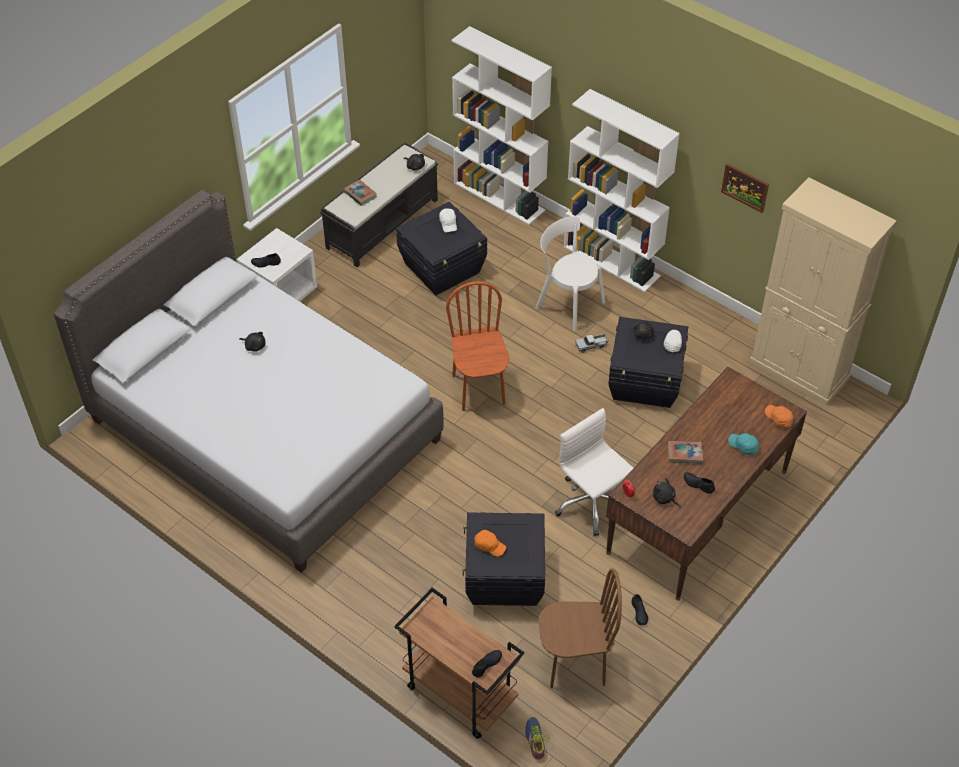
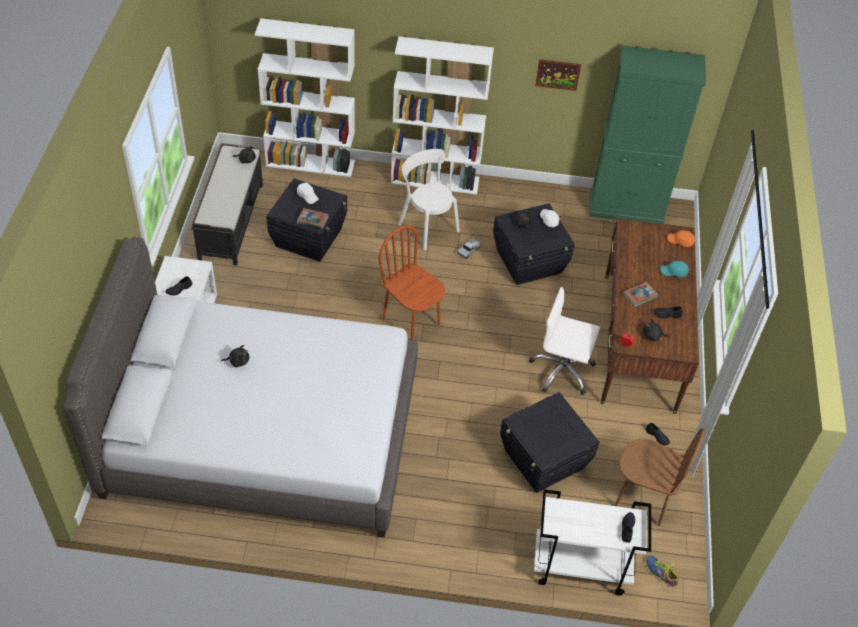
camera: 35 degrees left, 0 degrees up
book [343,180,377,206] -> book moved to [297,208,328,230]
brown cart [394,588,524,739] -> white cart [534,489,651,596]
orange cap [475,530,506,556] -> none
white chair [535,216,605,331] -> white chair turned 45 degrees clockwise [398,149,460,250]
brown chair [539,568,622,688] -> brown chair turned 60 degrees clockwise [615,428,705,526]
beige cabinet [749,178,897,406] -> green cabinet [589,45,706,224]

